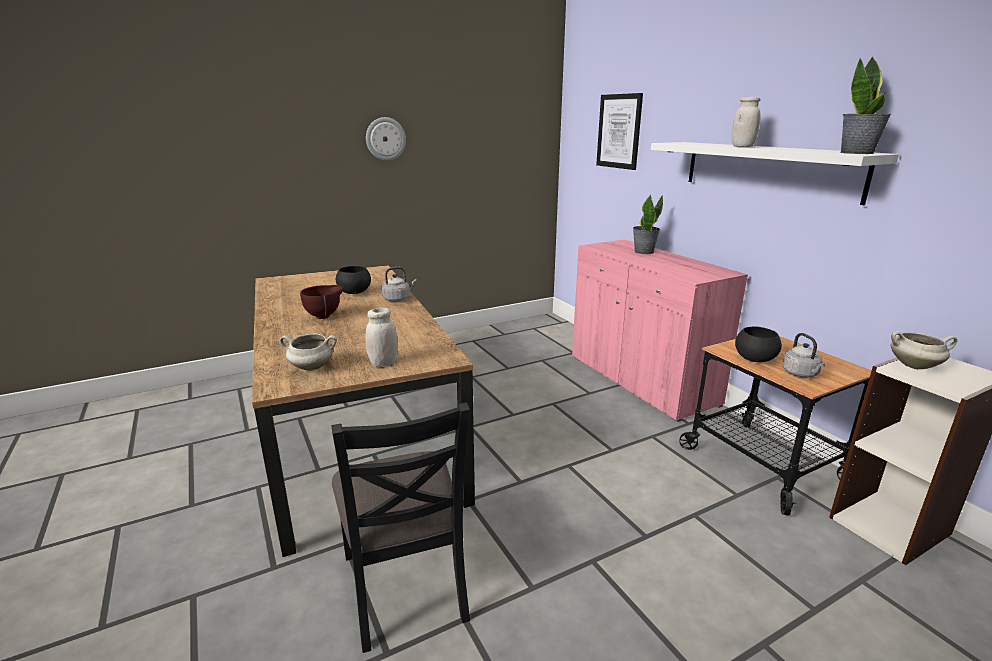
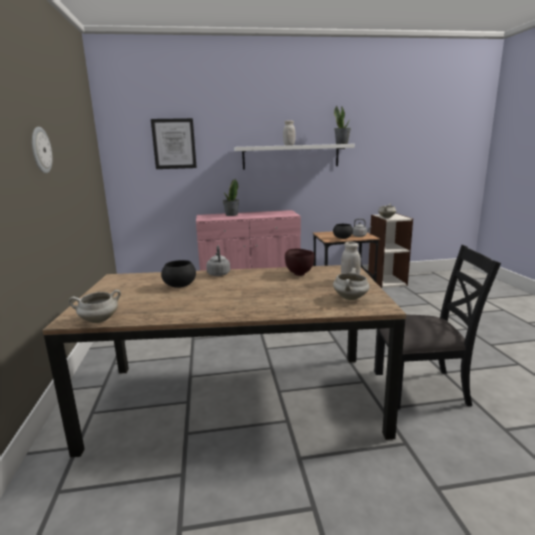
camera: 70 degrees left, 5 degrees down
brown bowl [300,285,343,319] -> brown bowl moved to [285,249,314,276]
none -> white cooking pot [69,290,121,323]

